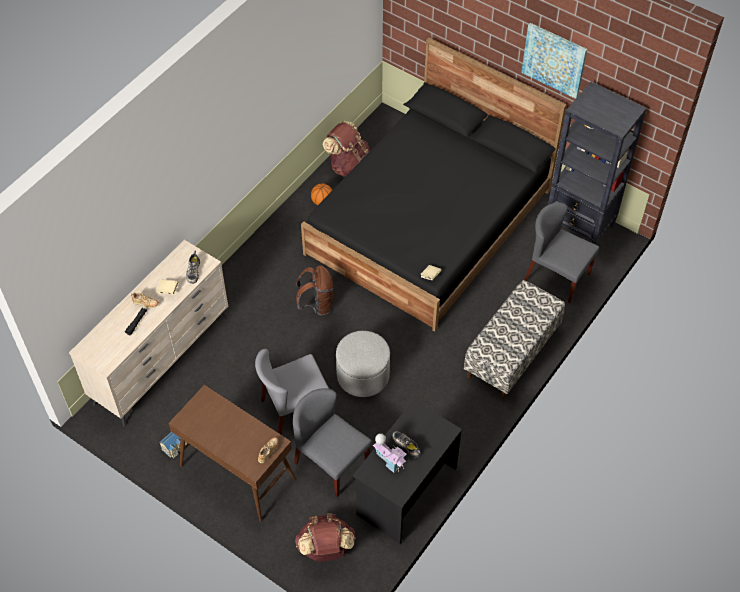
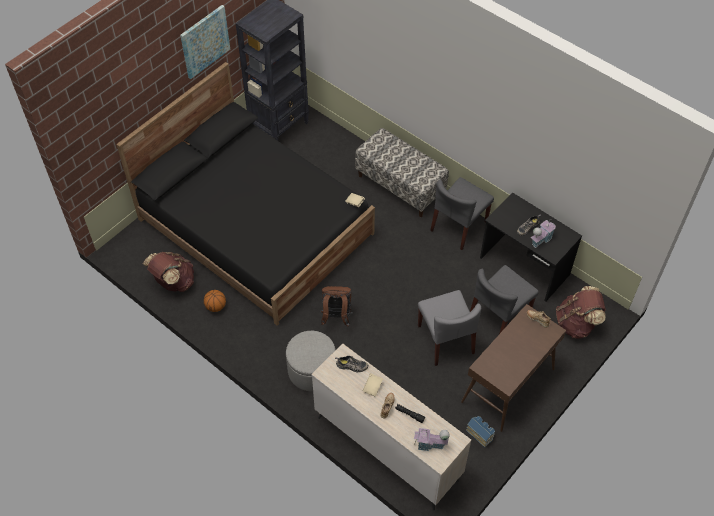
camera: 85 degrees left, 0 degrees up
grey ottoman [336,331,390,397] -> grey ottoman moved to [286,331,335,391]
grey chair [524,202,599,303] -> grey chair moved to [430,177,494,250]
none -> toy house [414,428,450,452]

